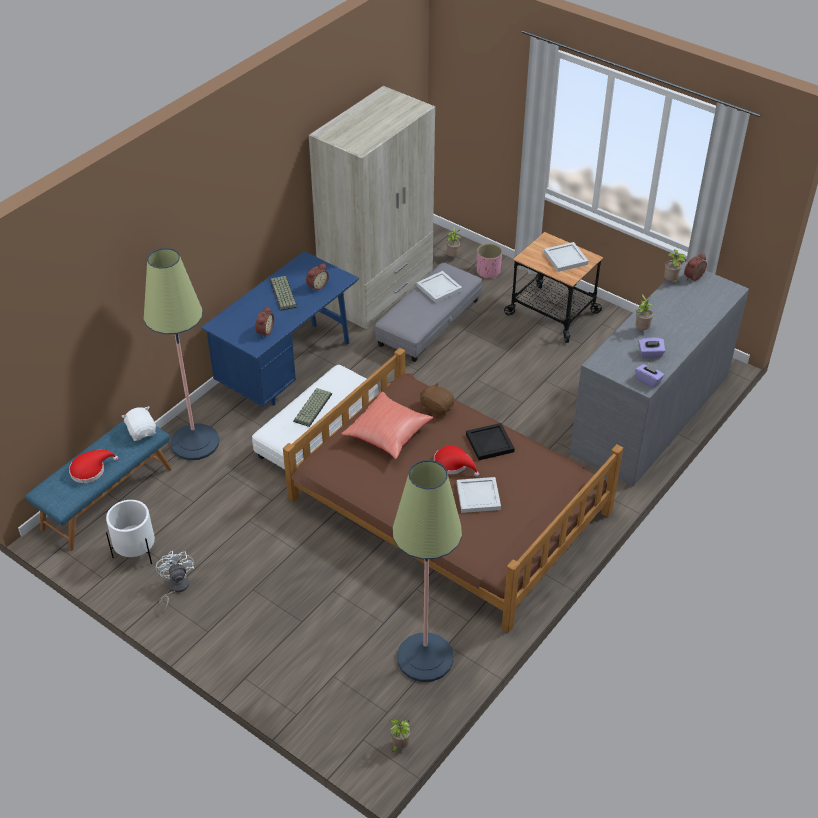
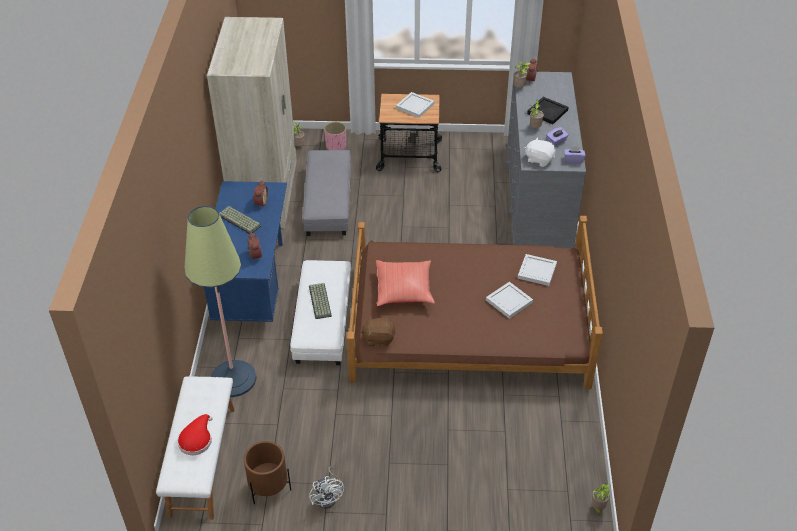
camera: 35 degrees left, 0 degrees up
blue bench [25,420,172,551] -> white bench [156,377,235,520]
white planter [106,500,155,564] -> brown planter [244,441,291,504]
white plush toy [121,406,156,441] -> white plush toy moved to [525,137,556,167]
white fan [156,551,194,614] -> white fan turned 150 degrees counterclockwise [309,466,344,509]
floor lamp [392,460,462,682] -> none
white tray [417,271,462,303] -> white tray moved to [518,254,557,286]
brown plush toy [420,383,455,418] -> brown plush toy moved to [360,316,396,346]
red hat [434,445,479,477] -> none
black tray [466,423,515,460] -> black tray moved to [527,97,569,124]

